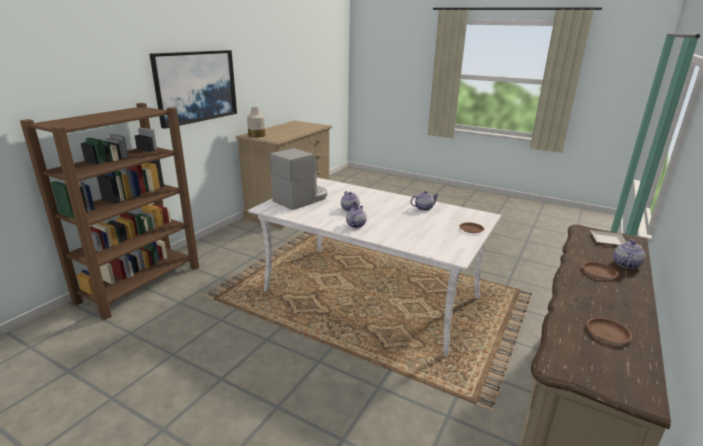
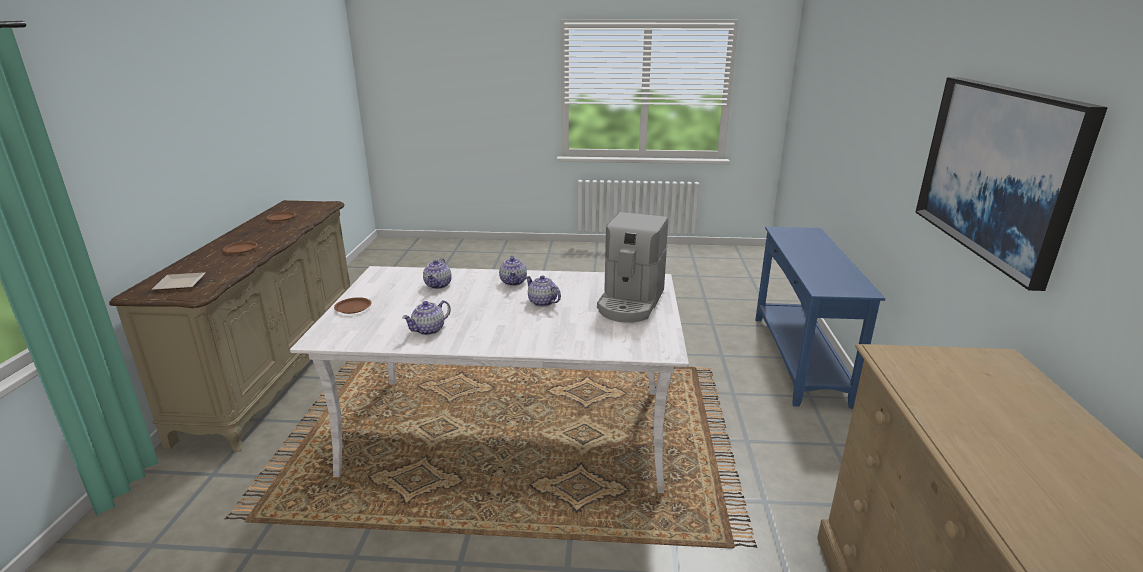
camera: 155 degrees right, 0 degrees up
brown bookcase [20,103,199,320] -> blue console table [755,227,885,409]
beige vase [247,107,265,137] -> none
teapot [613,239,645,269] -> teapot moved to [423,258,452,289]

